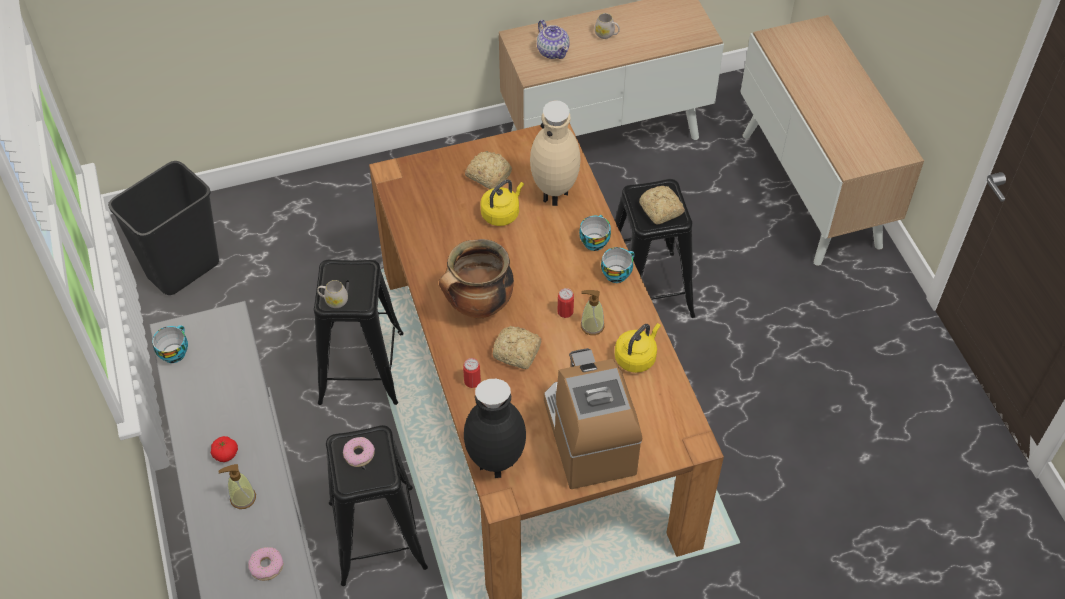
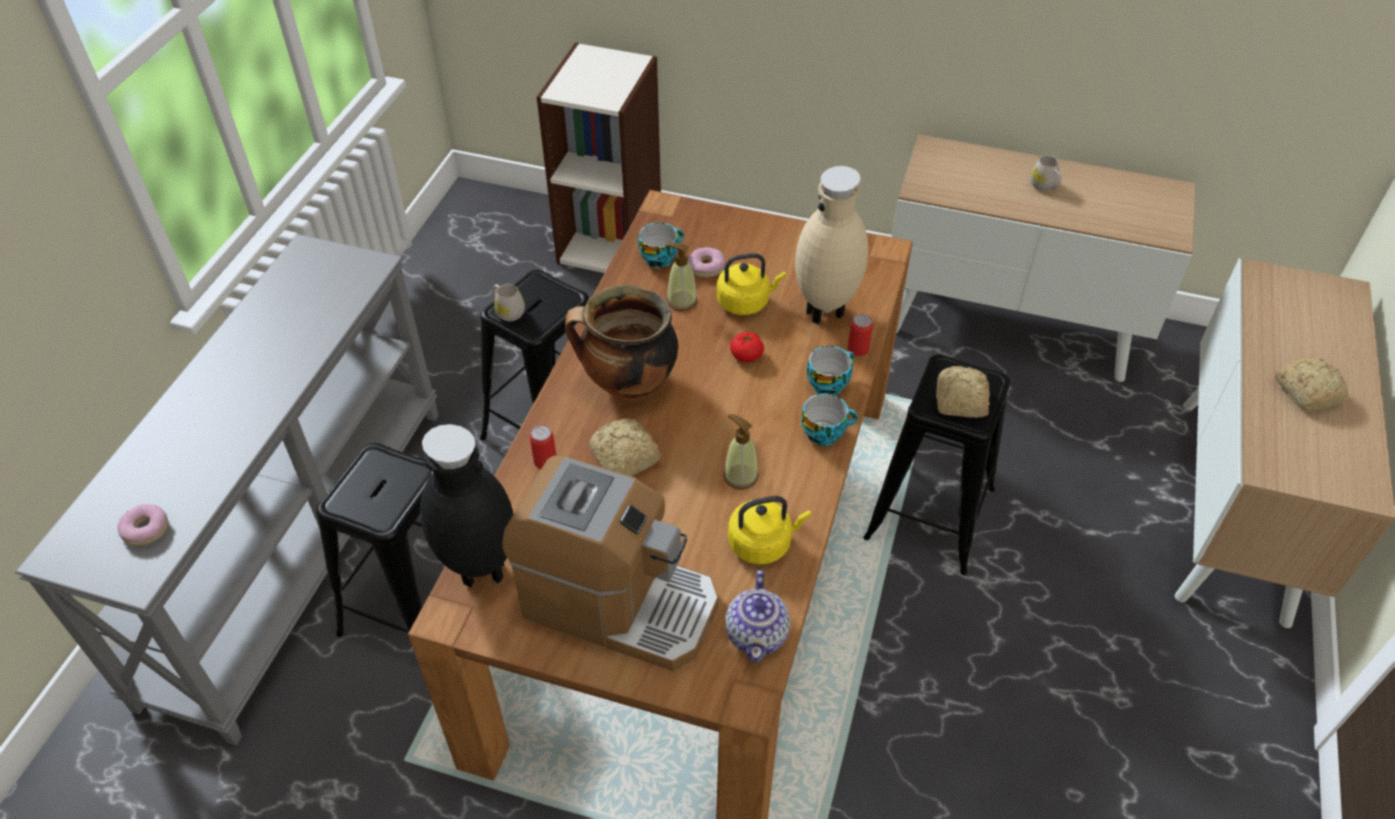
camera: 35 degrees right, 5 degrees down
black trash can [108,161,219,295] -> none
cup [152,325,188,363] -> cup moved to [638,222,684,268]
tomato [211,436,238,462] -> tomato moved to [730,332,764,362]
soap dispenser [218,464,256,509] -> soap dispenser moved to [665,242,697,311]
donut [343,437,375,467] -> donut moved to [688,247,725,278]
bread [465,151,512,189] -> bread moved to [1275,357,1348,411]
teapot [537,20,570,59] -> teapot moved to [725,570,790,663]
coffee machine [544,348,642,489] -> coffee machine turned 90 degrees clockwise [502,456,718,671]
can [557,288,574,318] -> can moved to [848,314,873,356]
none -> bookcase [537,42,661,273]

